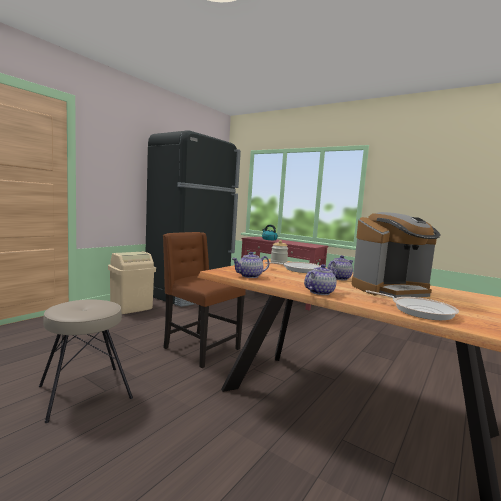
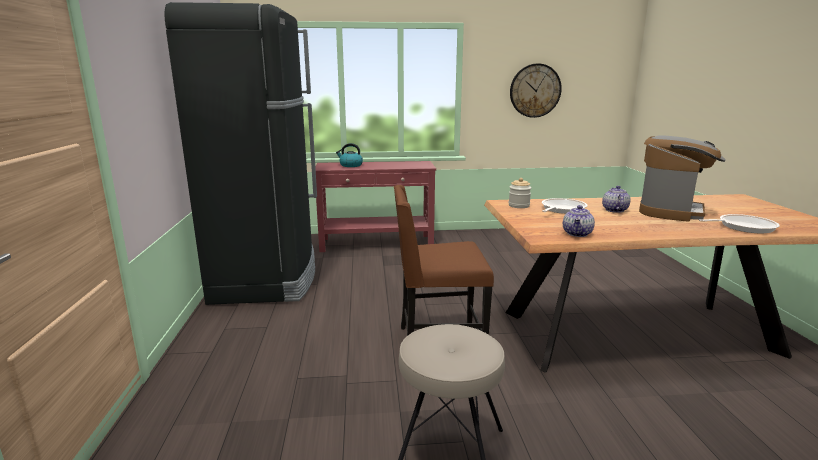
camera: 40 degrees left, 10 degrees up
beige trash can [108,251,156,314] -> none
teapot [304,264,338,295] -> none
none -> wall clock [510,63,562,118]

